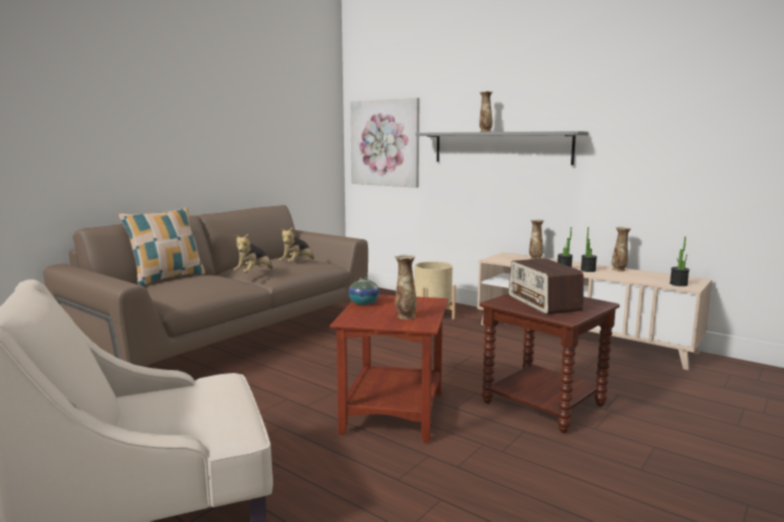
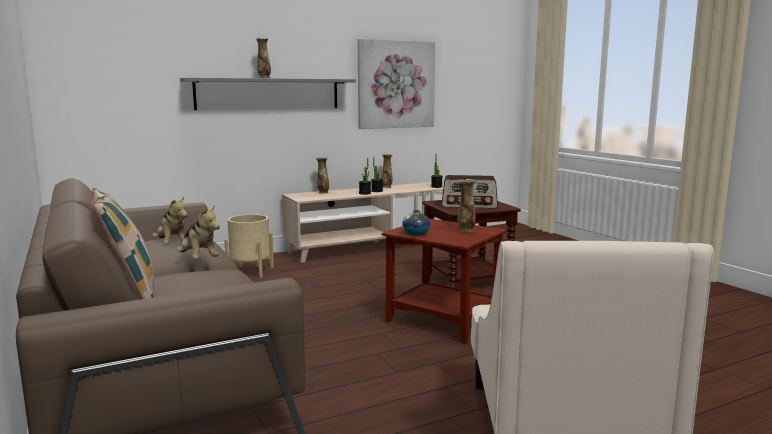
camera: 65 degrees left, 0 degrees up
picture [350,98,420,188] -> picture moved to [358,39,435,129]

